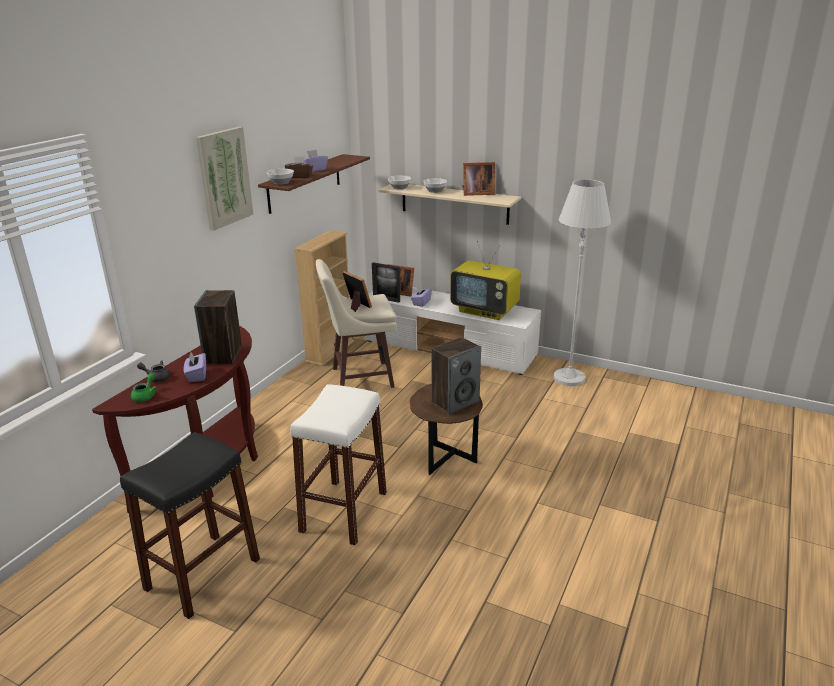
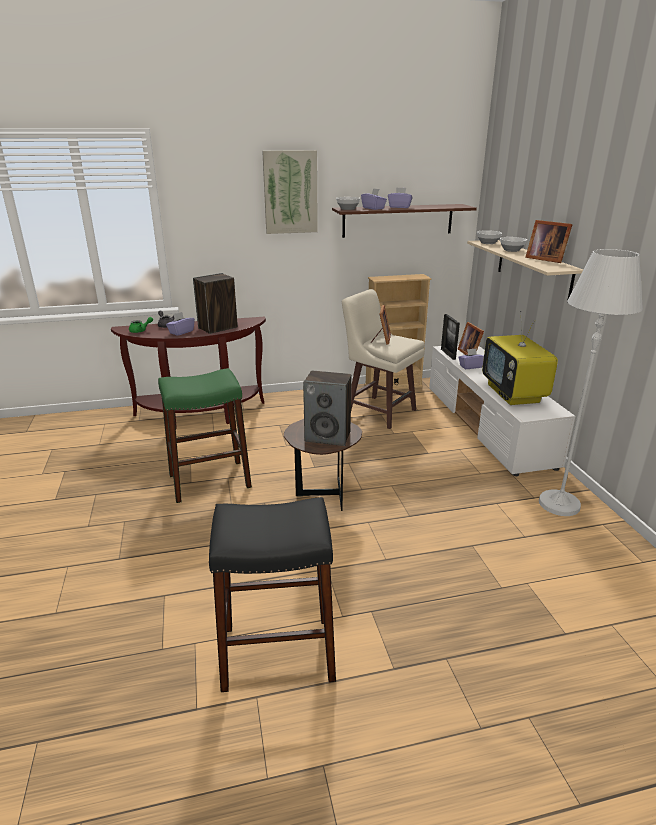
camera: 50 degrees right, 0 degrees up
black stool [120,432,260,619] -> black stool moved to [209,497,336,692]
brown tissue box [285,156,313,178] -> purple tissue box [361,188,387,210]
white stool [290,384,387,546] -> green stool [158,368,252,503]

